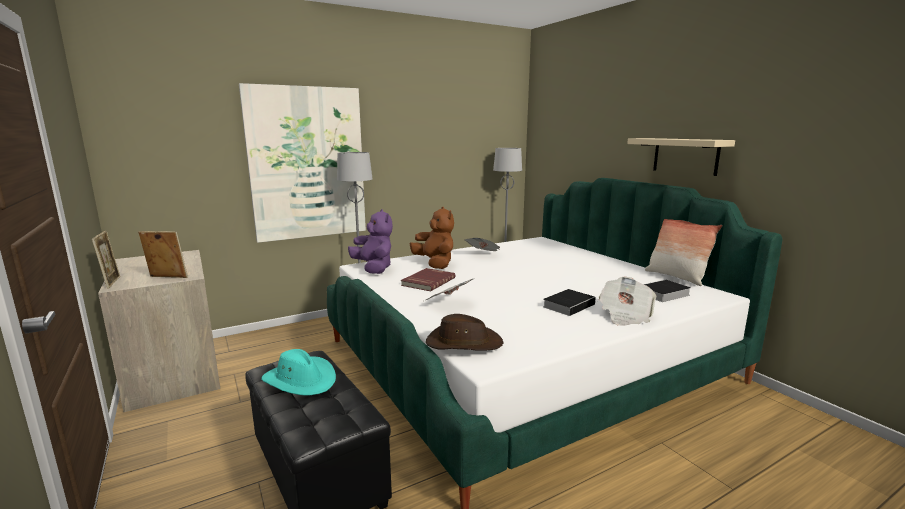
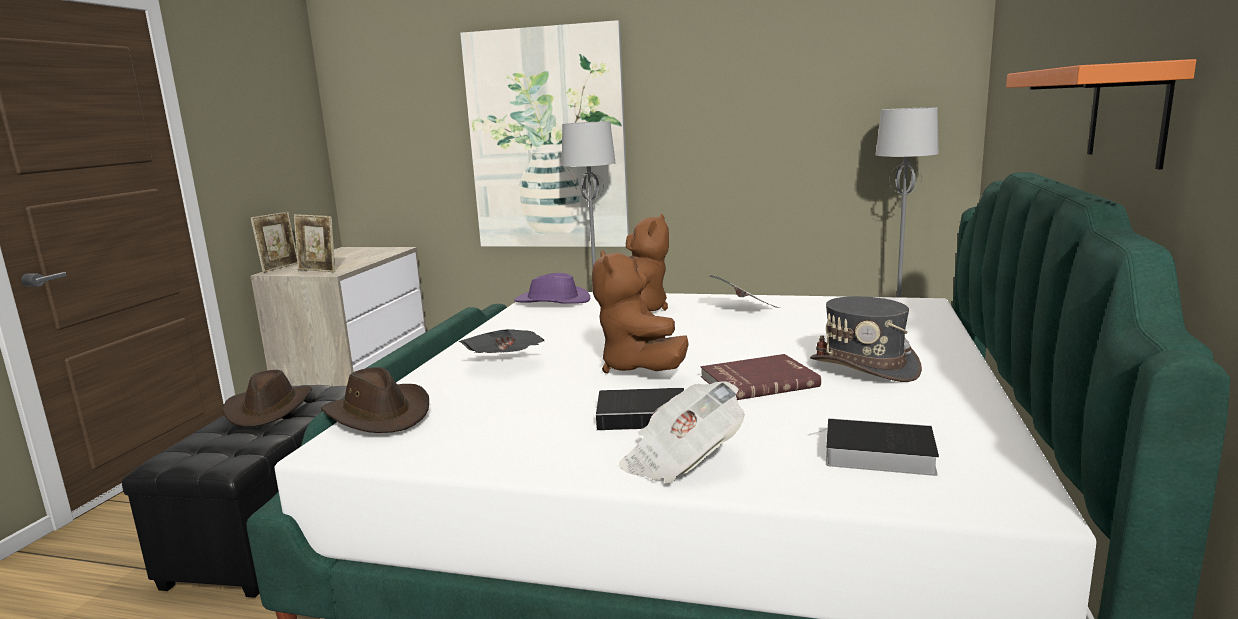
camera: 45 degrees right, 0 degrees up
picture frame [138,231,188,278] -> picture frame turned 150 degrees clockwise [294,214,335,272]
turquoise hat [261,349,336,395] -> brown hat [222,370,312,427]
purple plush toy [348,209,393,274] -> purple hat [514,273,590,304]
red book [401,268,455,291] -> red book moved to [701,354,821,400]
beige shelf [627,138,735,176] -> orange shelf [1006,59,1196,170]
pillow [645,219,723,286] -> none
none -> brown plush toy [592,250,688,373]
none -> grey hat [810,296,922,382]

